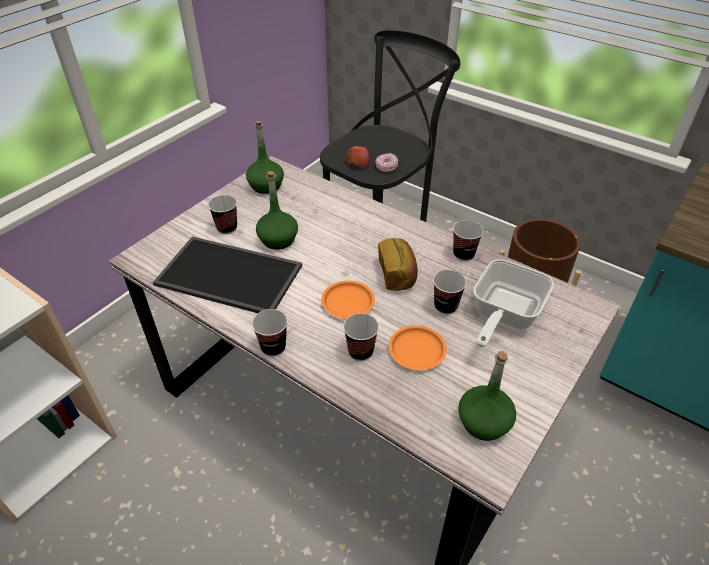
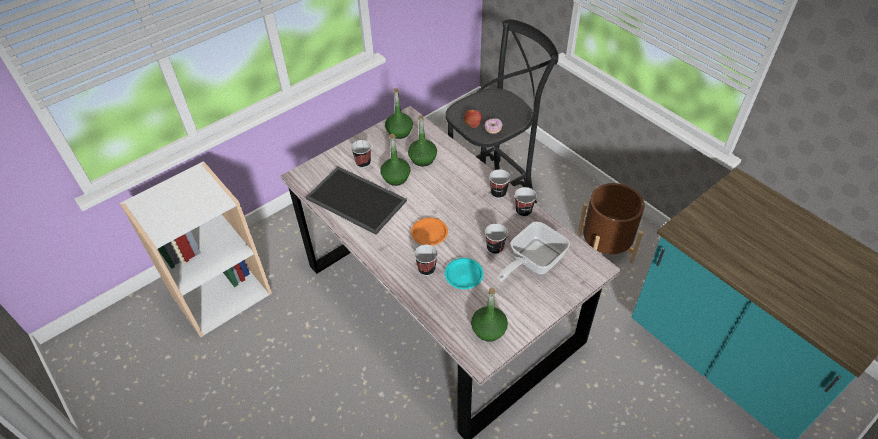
camera: 15 degrees right, 5 degrees up
cup [252,309,288,357] -> cup moved to [489,169,511,198]
bread [378,238,418,291] -> none
orange plate [389,325,447,370] -> turquoise plate [445,258,484,289]
none -> green bottle [408,115,437,166]

